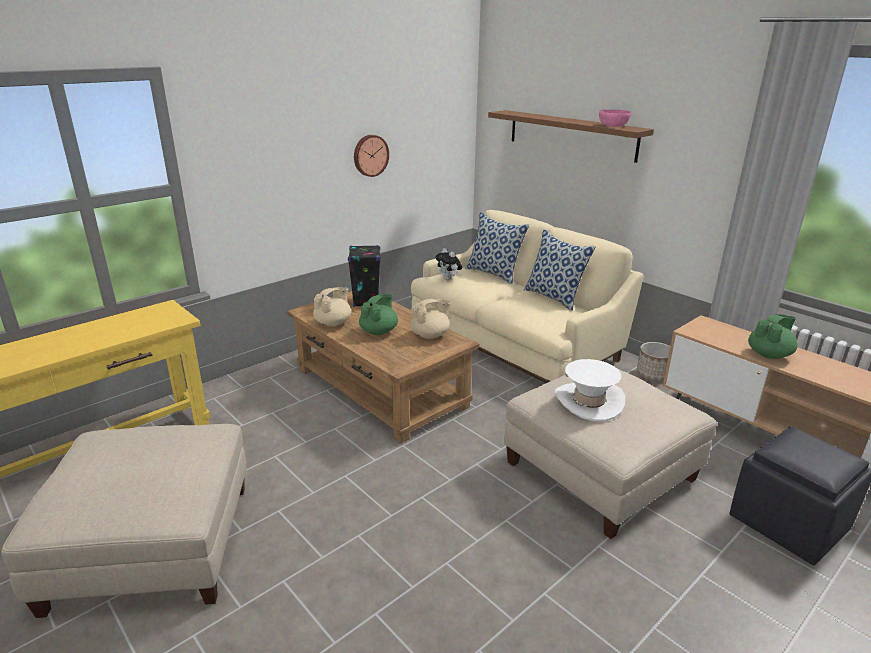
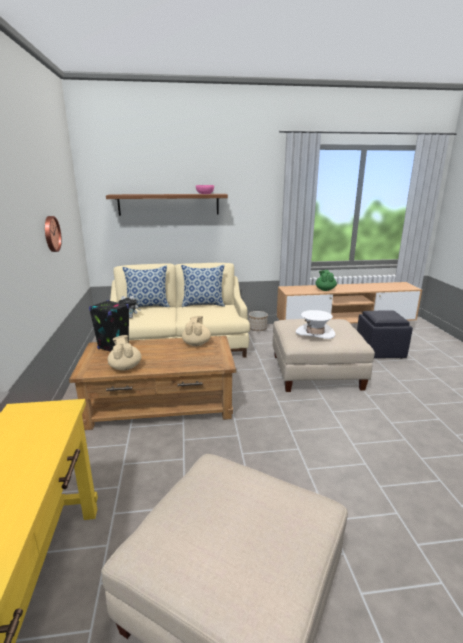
camera: 55 degrees left, 5 degrees down
green teapot [359,294,398,335] -> none

